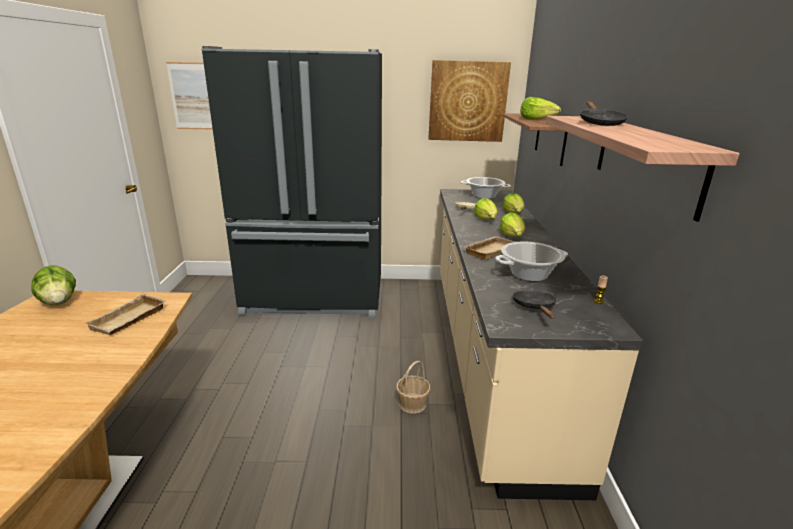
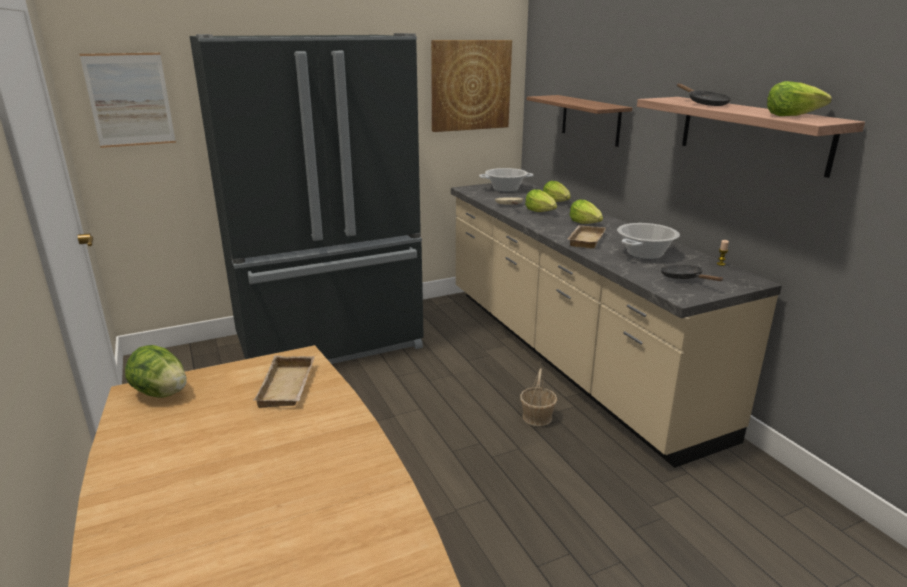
camera: 25 degrees left, 0 degrees up
lettuce [520,97,561,120] -> lettuce moved to [767,81,832,116]

